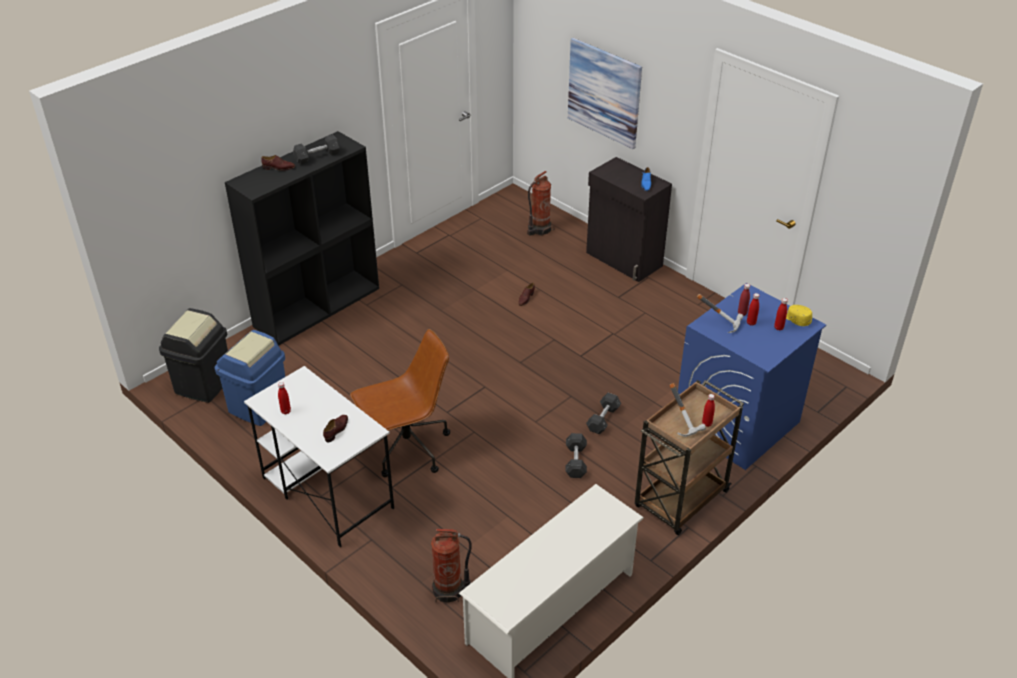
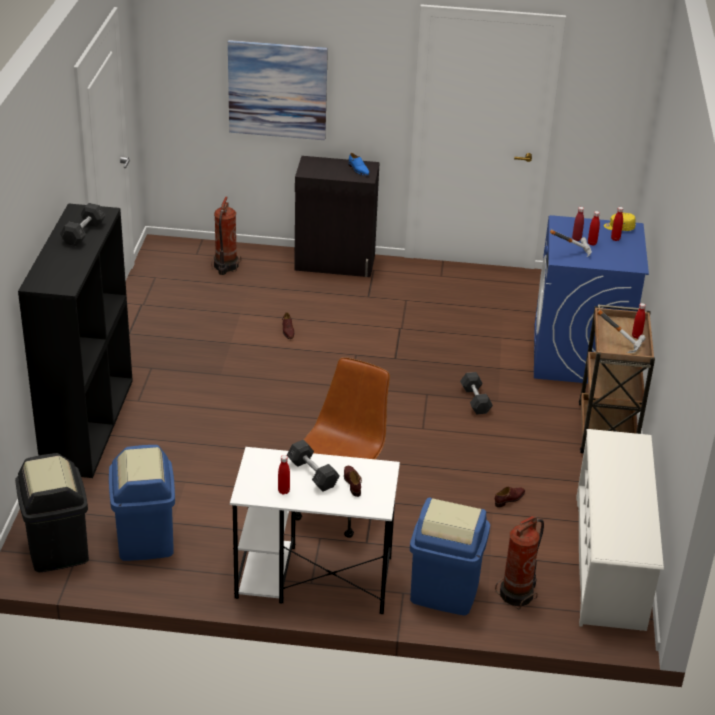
camera: 40 degrees left, 5 degrees down
brown shoe [261,155,295,171] -> brown shoe moved to [495,487,525,507]
grey dumbbell [565,433,587,478] -> grey dumbbell moved to [287,440,340,491]
none -> blue trash can [410,498,490,616]

